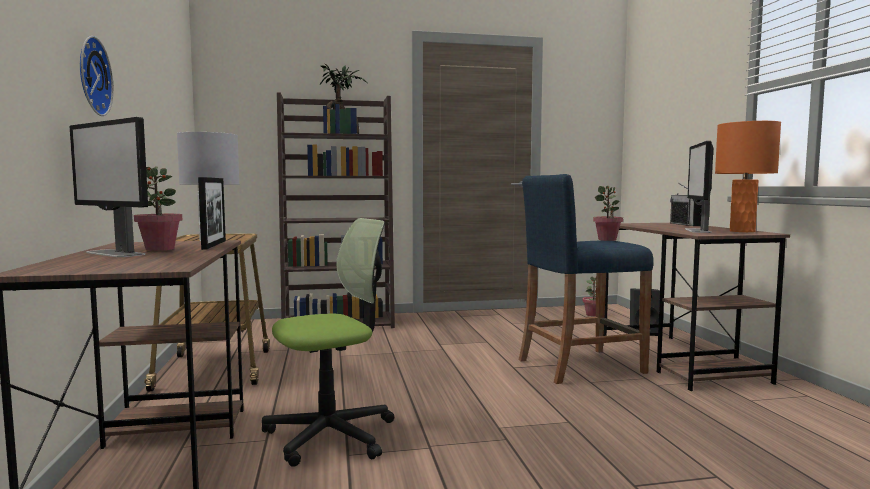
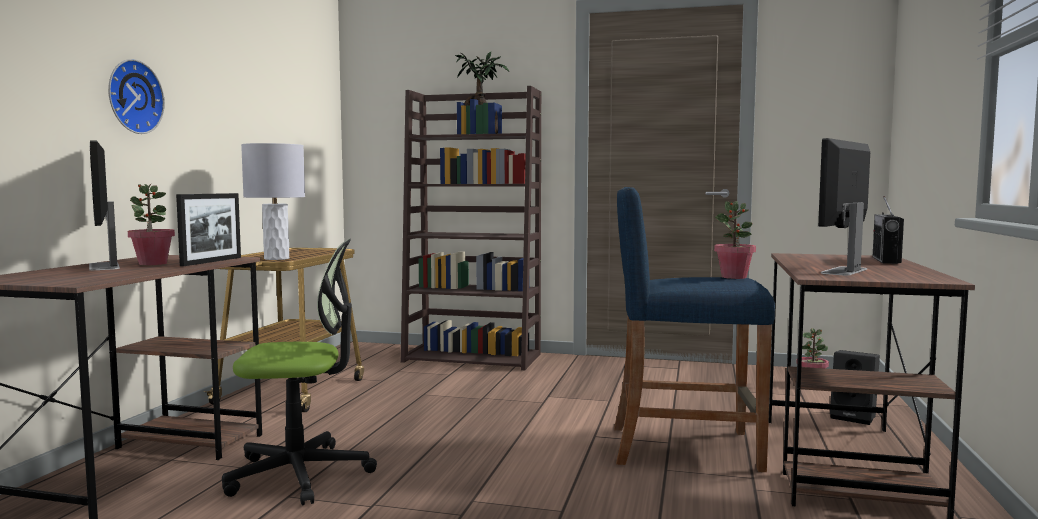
camera: 25 degrees right, 0 degrees up
orange table lamp [715,121,781,232] -> none

